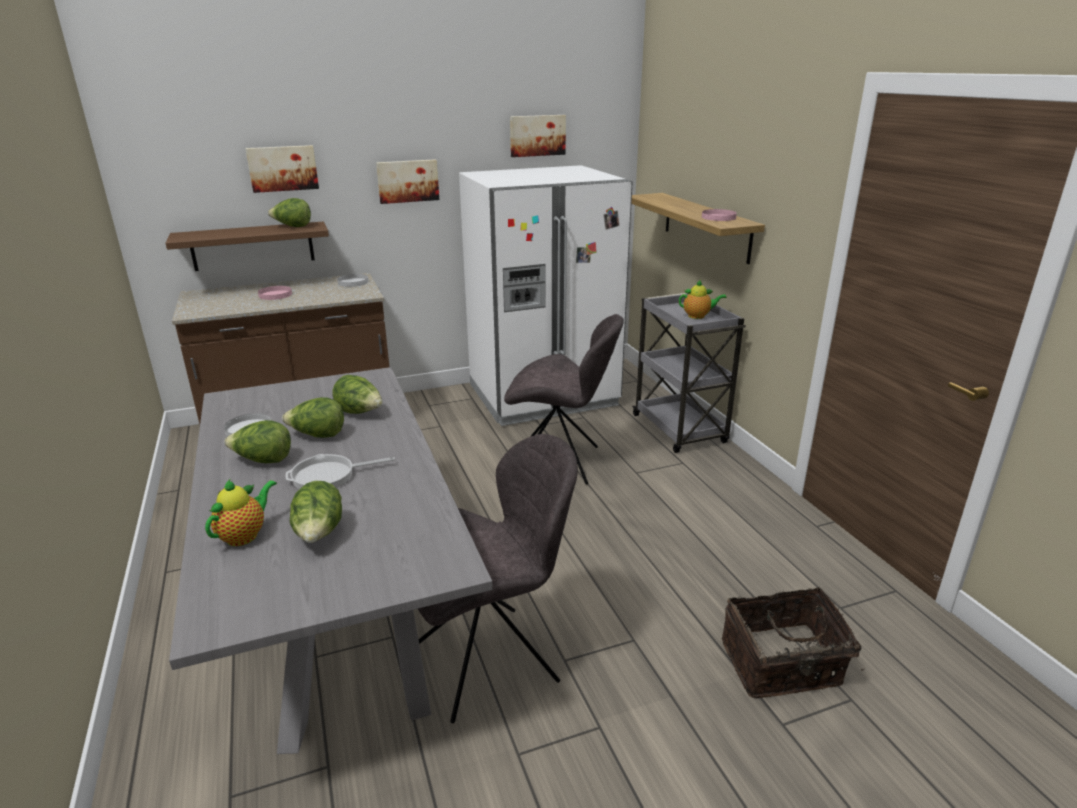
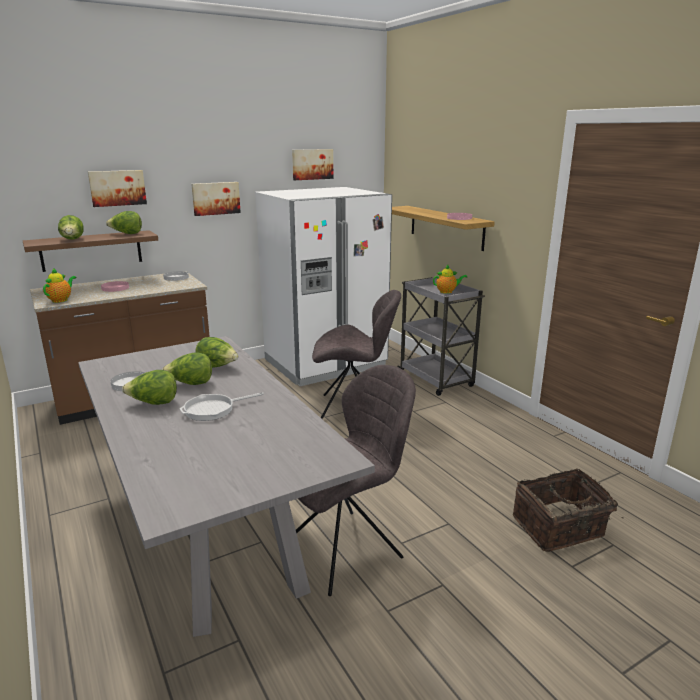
camera: 10 degrees left, 5 degrees down
teapot [205,479,277,546] -> teapot moved to [43,268,76,303]
lettuce [290,481,342,543] -> lettuce moved to [58,215,84,240]

